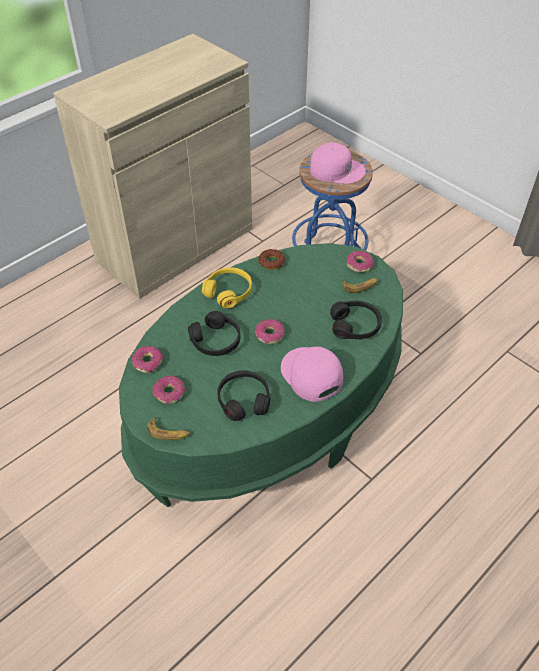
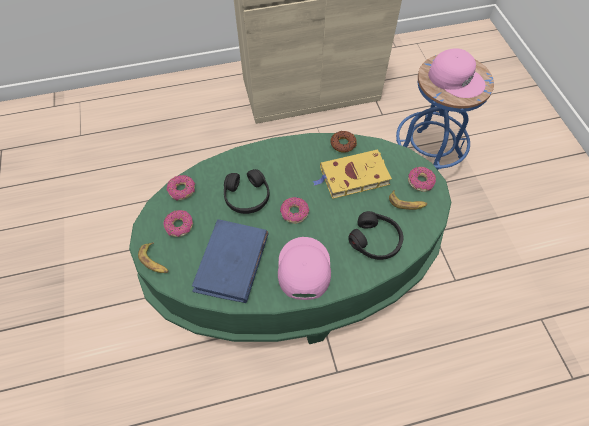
camera: 30 degrees right, 10 degrees up
yellow headphones [202,267,252,308] -> none
black headphones [217,370,270,421] -> blue book [192,219,269,303]
none -> yellow book [312,150,392,199]

